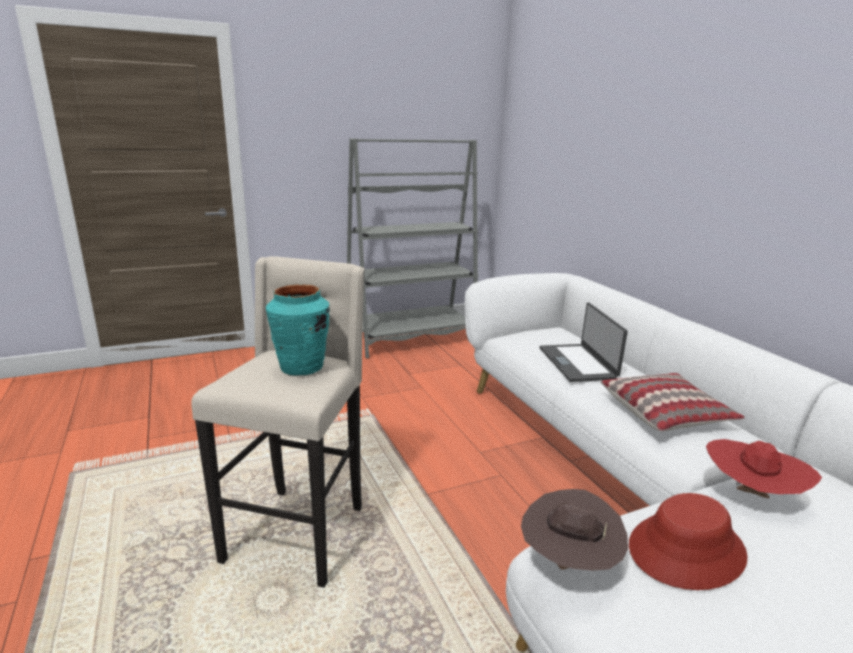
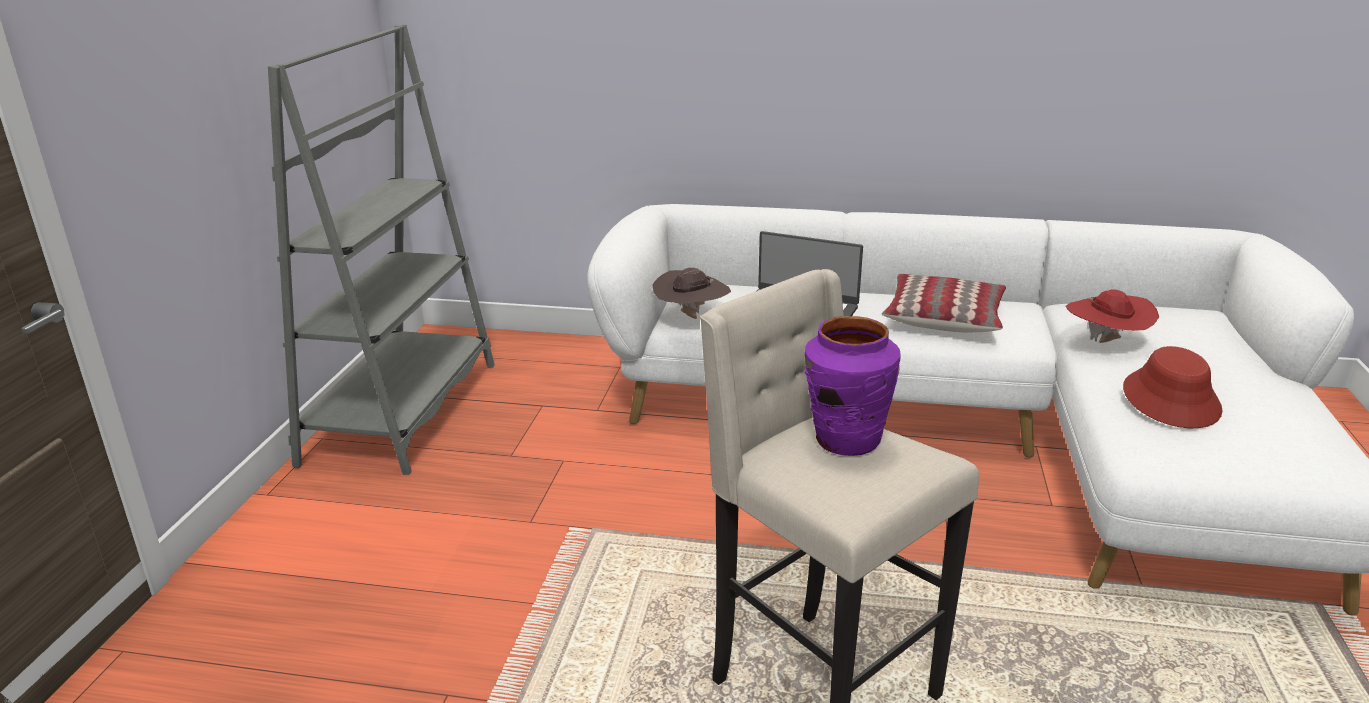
camera: 55 degrees left, 5 degrees up
turquoise vase [266,284,330,375] -> purple vase [805,316,901,456]
brown hat [521,489,628,571] -> brown hat moved to [652,268,731,319]

